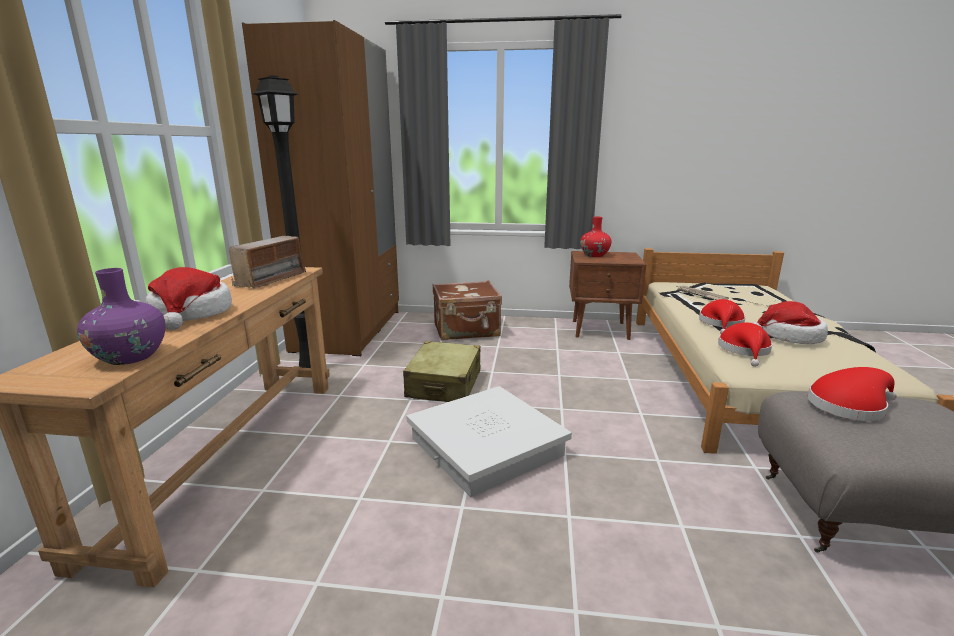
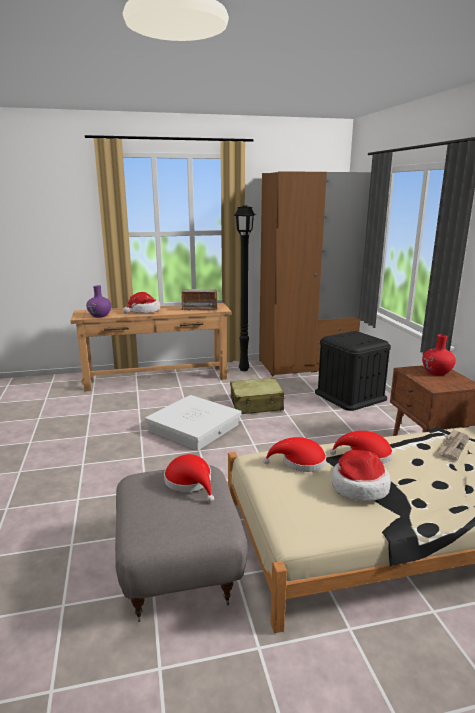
camera: 70 degrees right, 0 degrees up
brown suitcase [432,280,502,340] -> black storage box [315,331,391,411]

